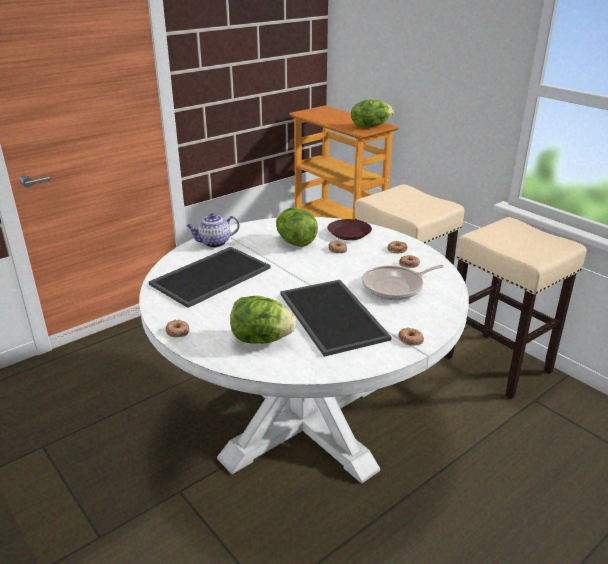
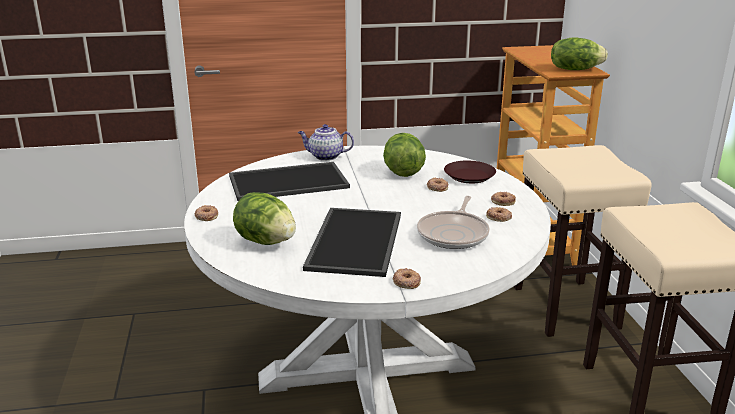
camera: 30 degrees right, 5 degrees down
frying pan [362,265,444,300] -> frying pan turned 75 degrees counterclockwise [417,196,490,249]

